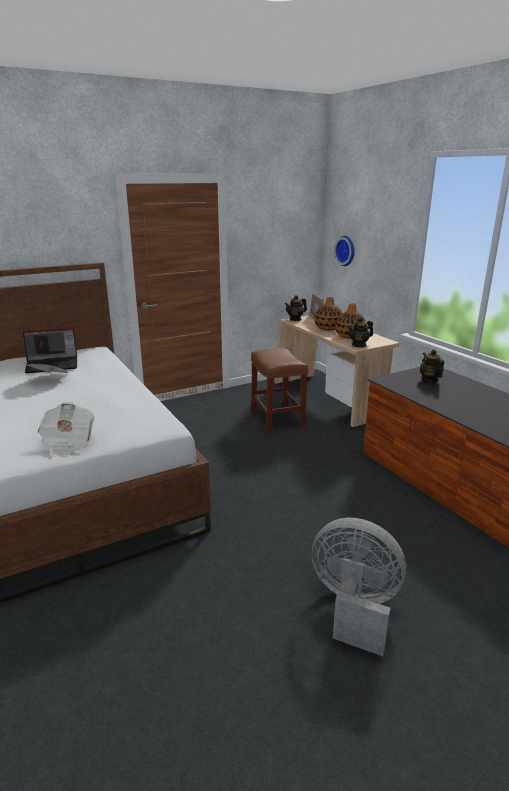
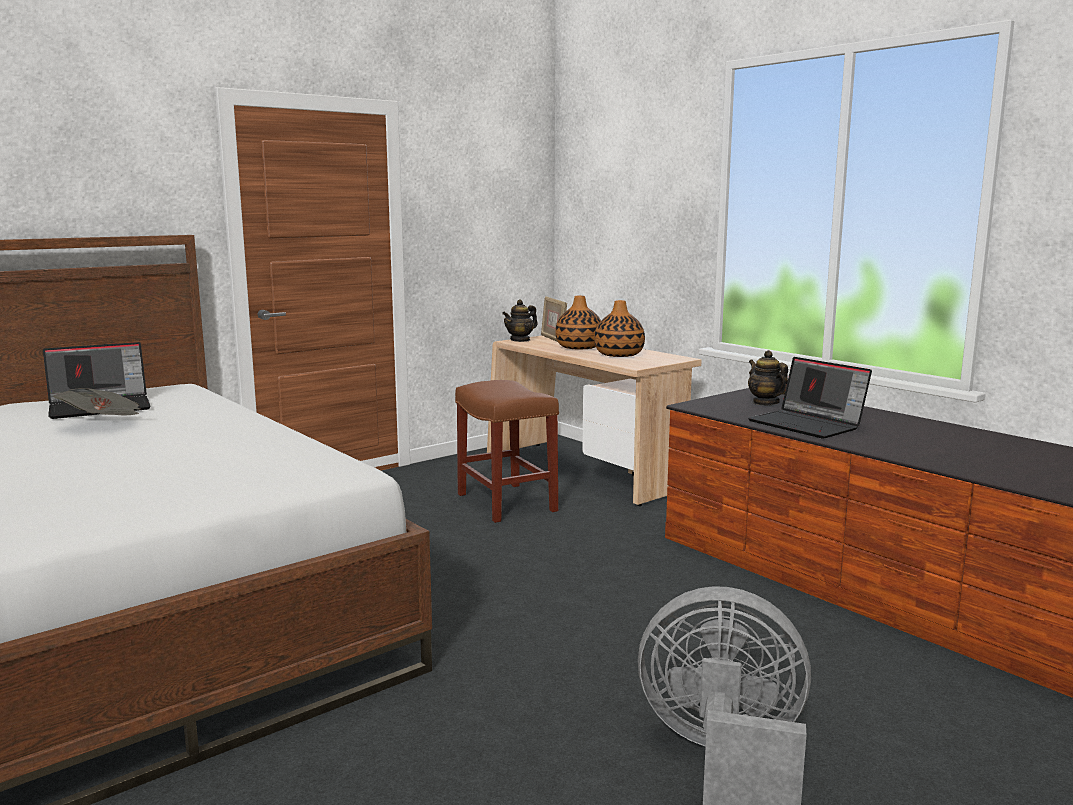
camera: 10 degrees left, 10 degrees down
newspaper [38,402,94,457] -> none
wall clock [334,236,355,266] -> none
teapot [347,317,373,347] -> none
none -> laptop [748,357,872,439]

